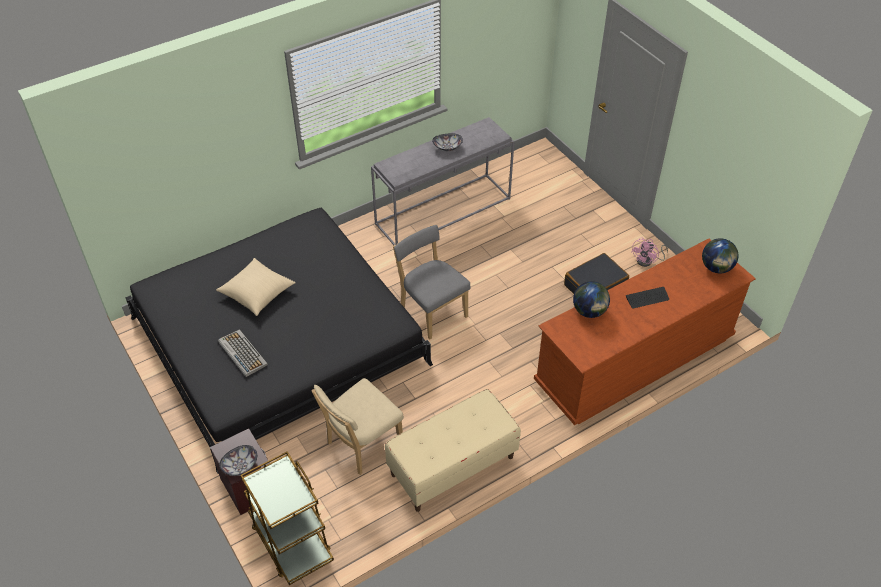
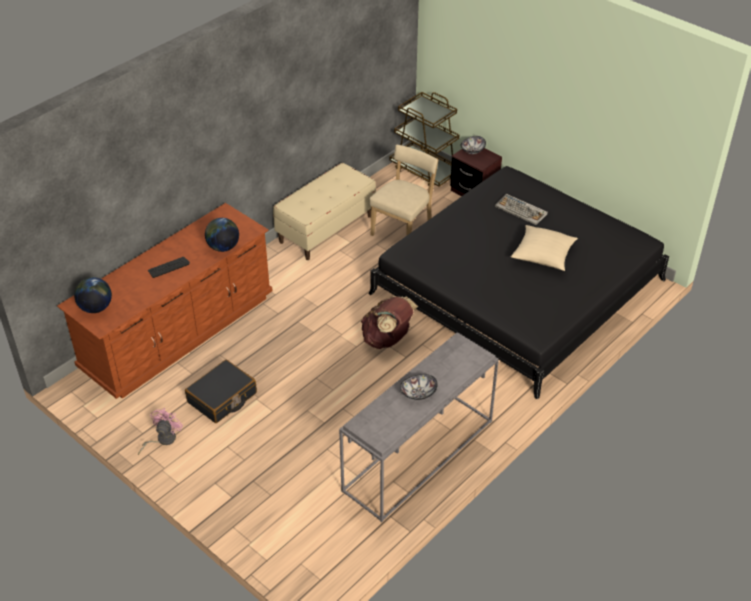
camera: 165 degrees right, 5 degrees down
grey chair [393,225,471,339] -> brown backpack [361,296,418,349]

